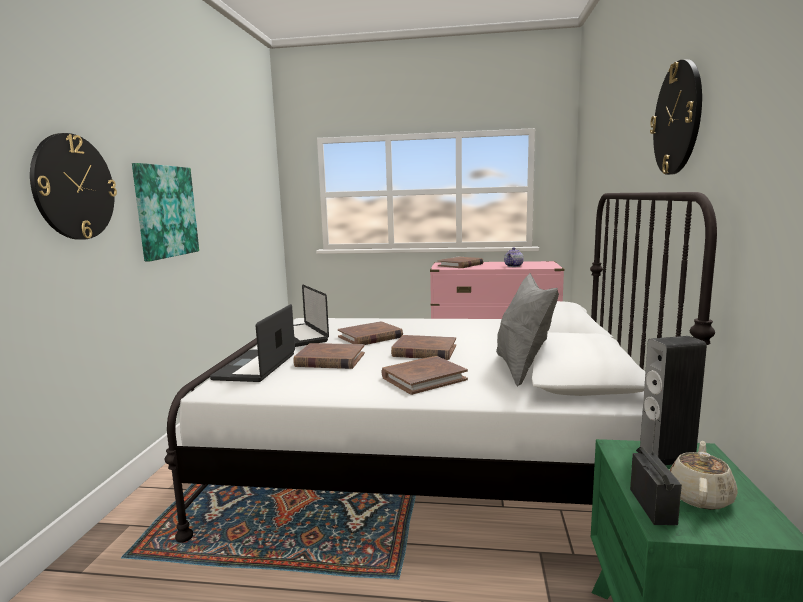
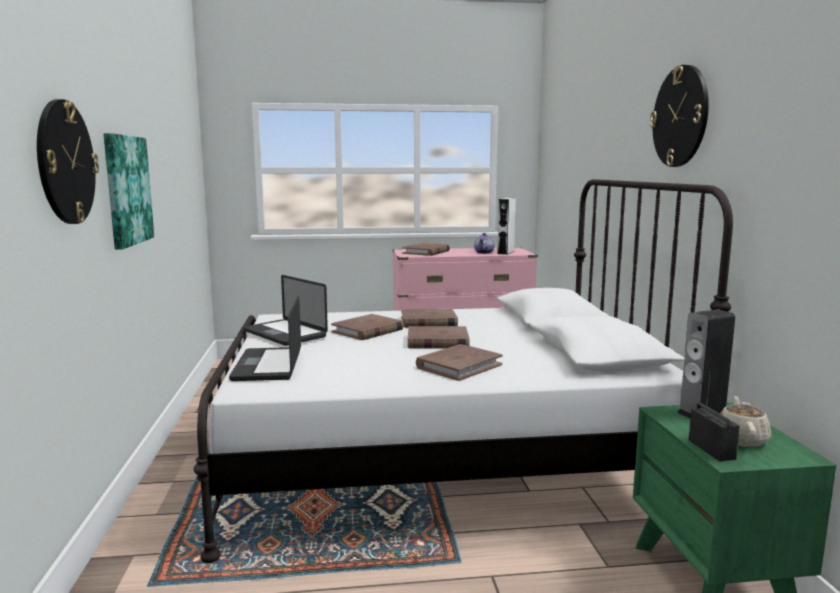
camera: 15 degrees left, 0 degrees up
brown book [293,343,365,369] -> brown book moved to [401,308,458,328]
grey pillow [496,273,559,387] -> none
none -> white speaker [497,198,516,255]

